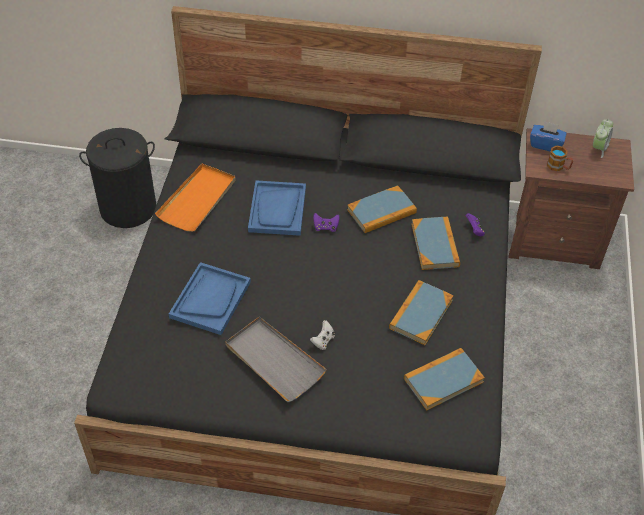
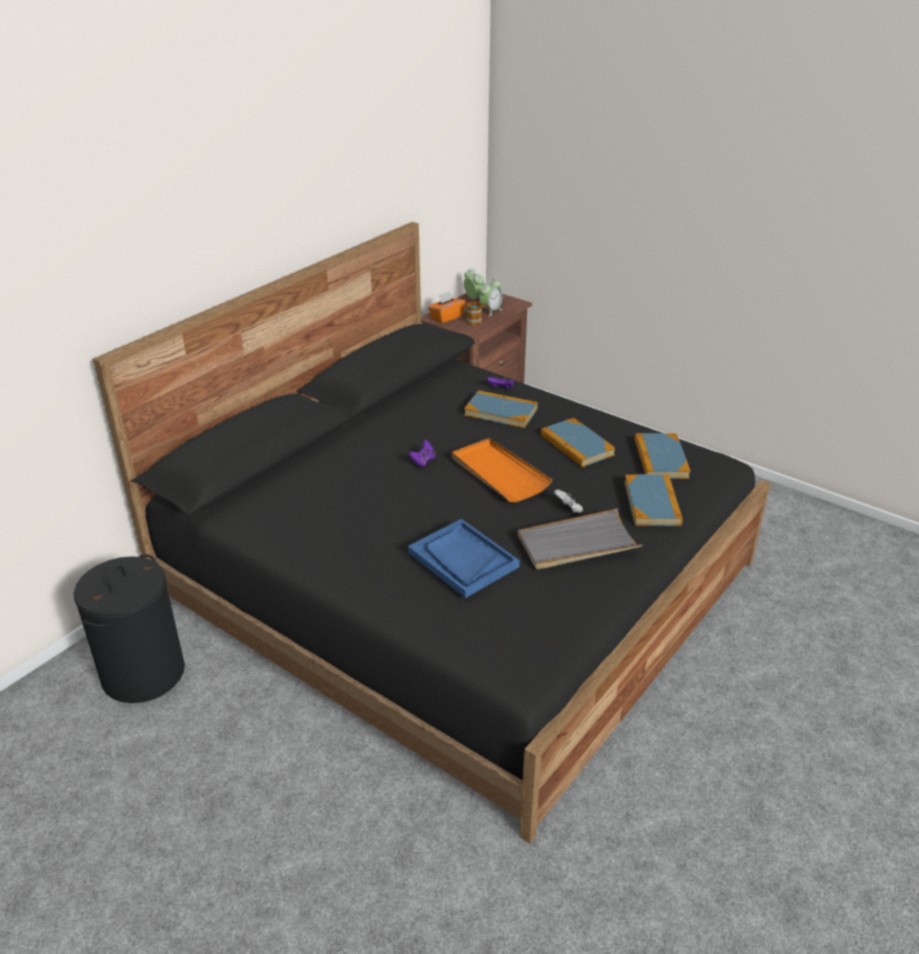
camera: 60 degrees left, 15 degrees down
orange tray [155,164,236,232] -> orange tray moved to [452,438,553,502]
blue tray [248,180,306,236] -> none
book [347,186,417,233] -> book moved to [624,474,683,526]
blue tissue box [530,121,567,152] -> orange tissue box [428,291,465,323]
none -> alarm clock [480,278,503,317]

